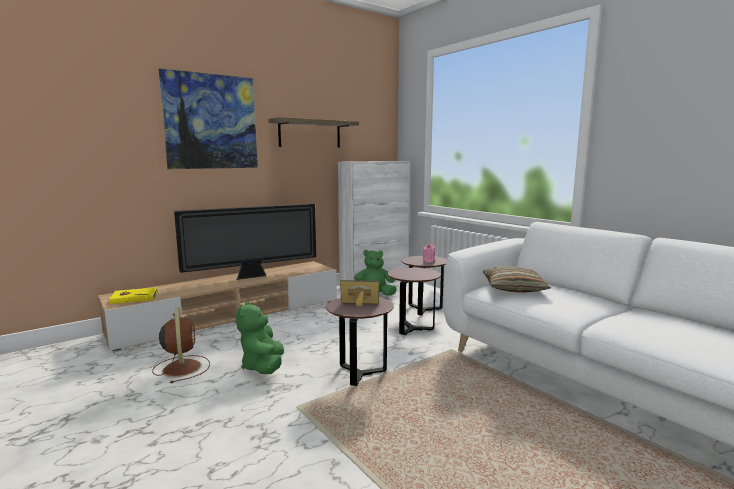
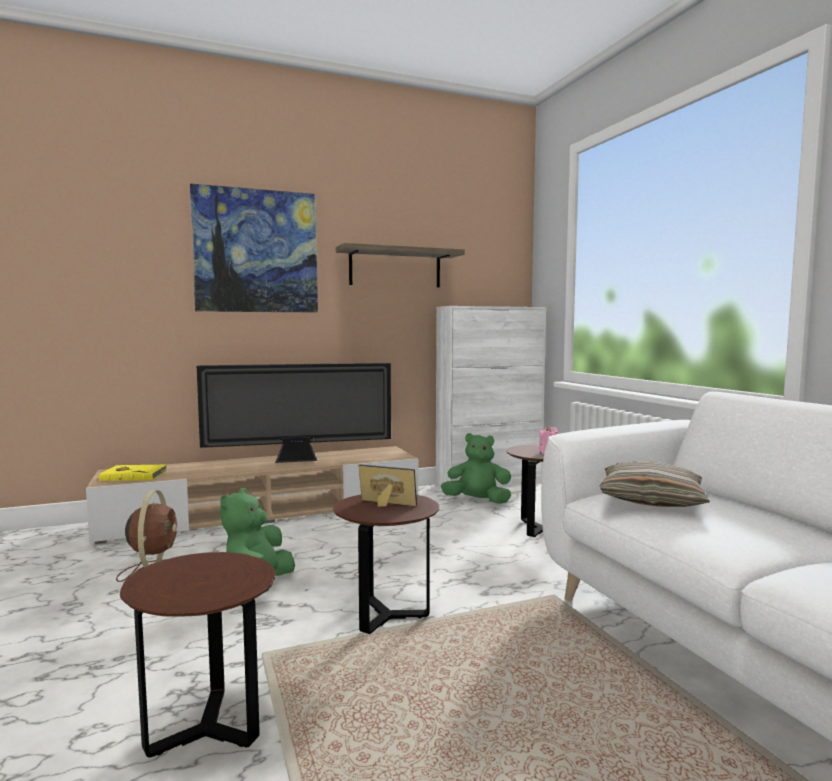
camera: 15 degrees right, 5 degrees down
brown side table [387,268,441,335] -> brown side table moved to [120,552,276,757]

